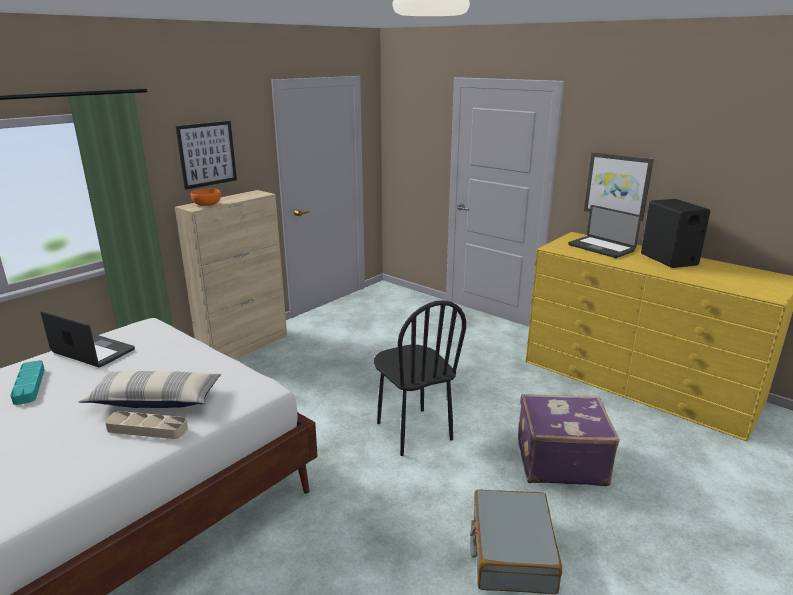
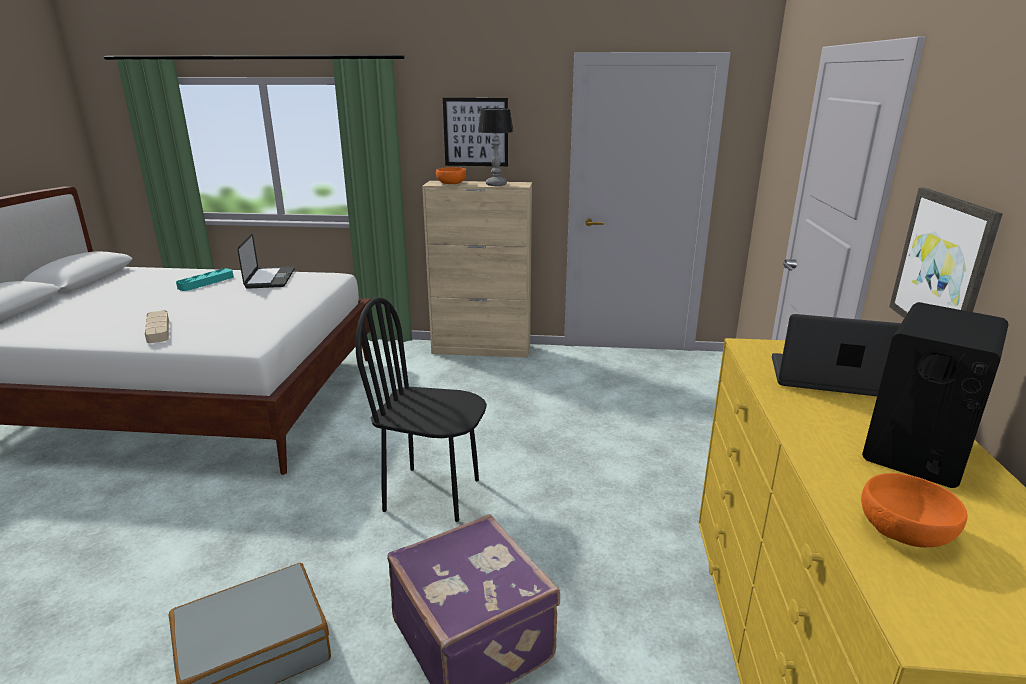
camera: 55 degrees right, 0 degrees up
pillow [78,371,221,408] -> none
black chair [374,300,466,456] -> black chair turned 75 degrees clockwise [355,297,487,522]
laptop [568,205,641,258] -> laptop turned 90 degrees clockwise [772,314,901,396]
none -> table lamp [478,108,514,186]
none -> orange bowl [861,473,968,547]

